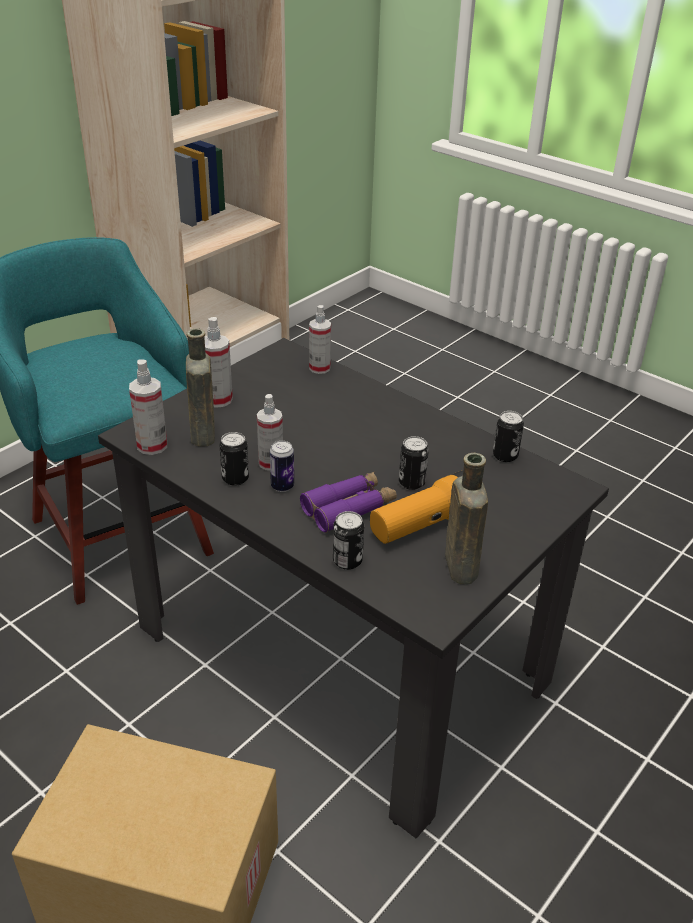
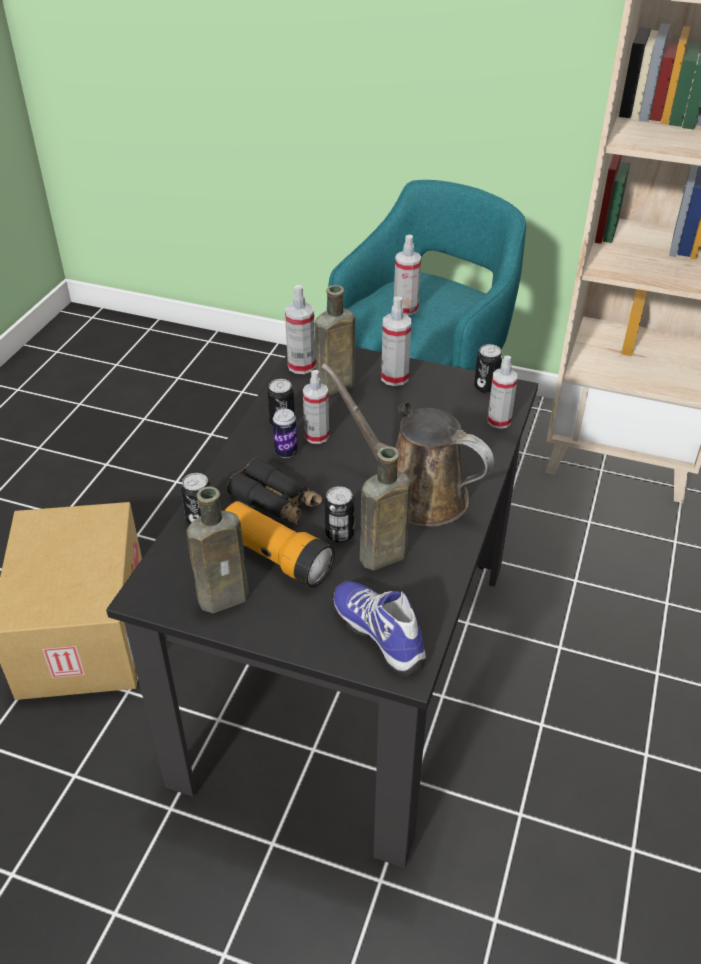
camera: 70 degrees right, 5 degrees up
purple binoculars [300,471,397,533] -> black binoculars [226,457,322,524]
can [493,411,524,462] -> can moved to [474,344,502,393]
none -> brown watering can [321,363,494,527]
none -> shoe [333,581,426,676]
none -> brown bottle [360,446,411,570]
none -> spray bottle [394,235,421,316]

